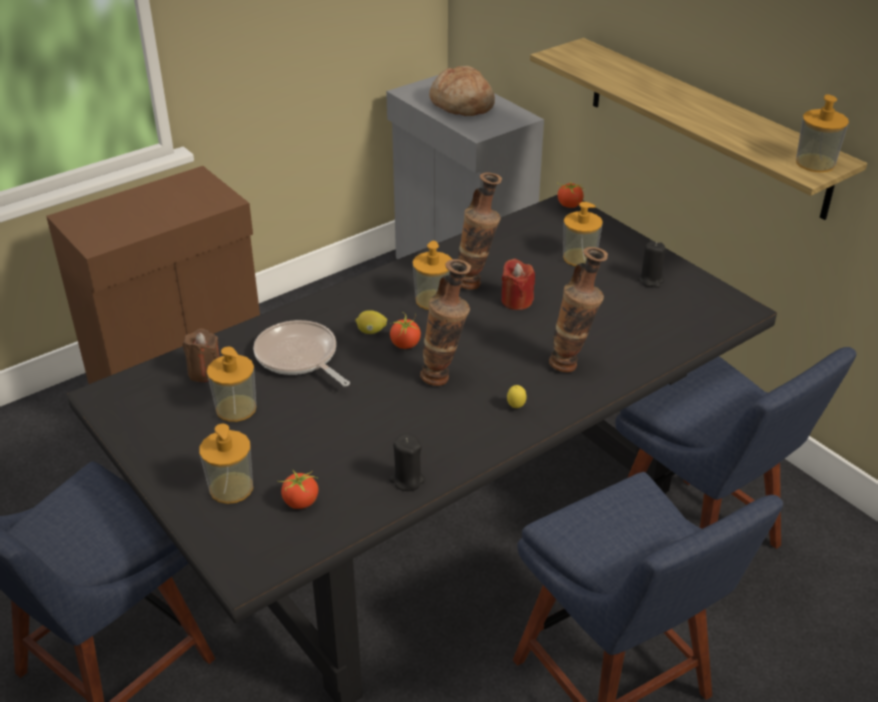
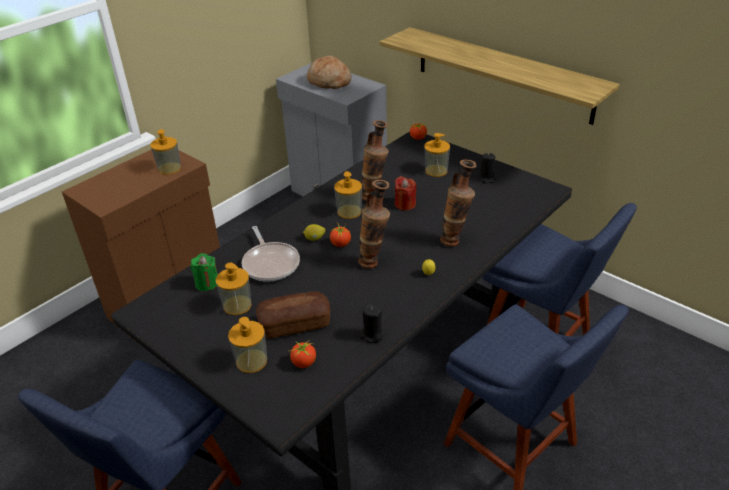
camera: 10 degrees left, 0 degrees up
brown candle [182,328,220,382] -> green candle [190,253,218,291]
frying pan [253,320,350,387] -> frying pan turned 150 degrees counterclockwise [242,226,300,282]
soap dispenser [796,95,849,172] -> soap dispenser moved to [150,129,181,175]
none -> bread [256,291,330,338]

